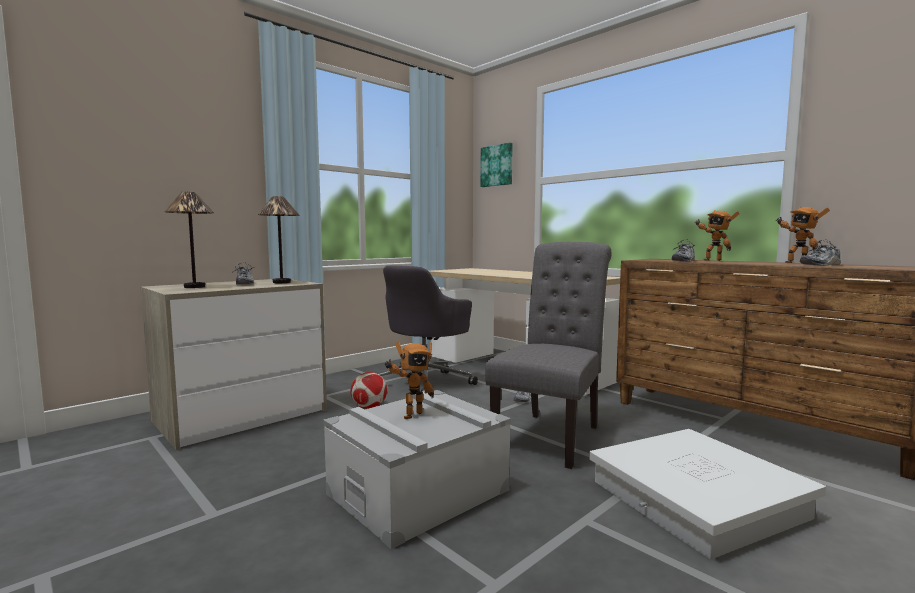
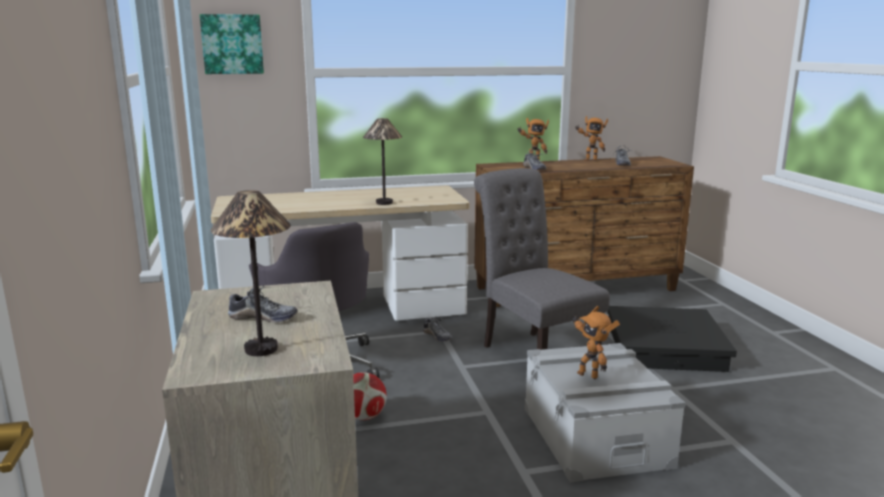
camera: 60 degrees left, 10 degrees up
table lamp [258,196,300,283] -> table lamp moved to [363,118,402,205]
toy robot [385,341,434,419] -> toy robot turned 150 degrees clockwise [571,306,620,379]
white storage box [589,429,826,559] -> black storage box [607,306,737,372]

